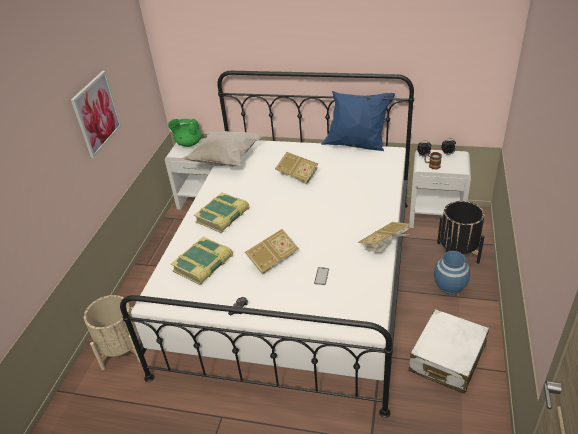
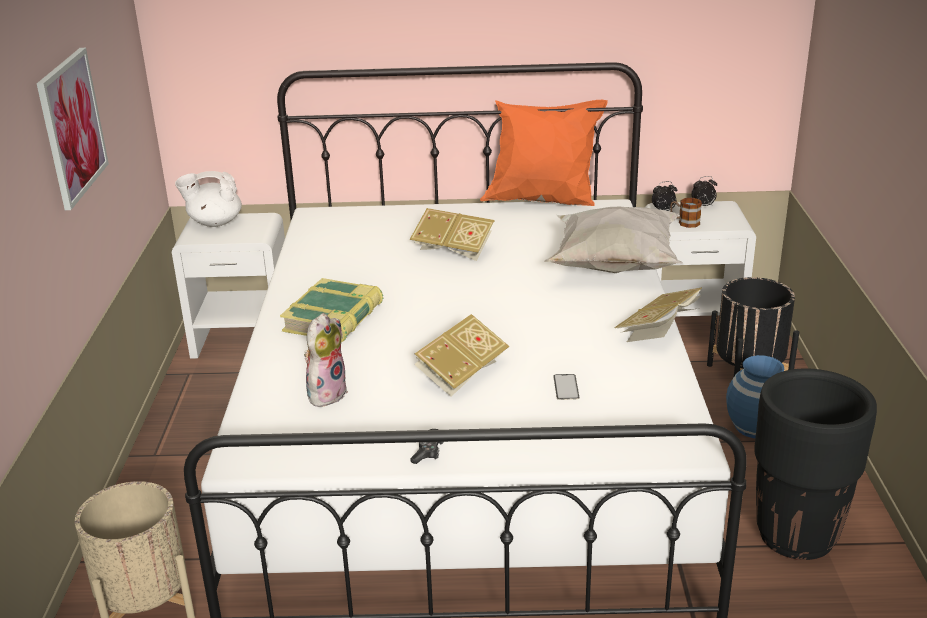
camera: 15 degrees left, 10 degrees down
green teapot [168,119,202,147] -> white teapot [175,171,242,227]
book [171,237,233,285] -> plush toy [304,313,348,407]
white pillow [181,131,264,167] -> white pillow moved to [544,207,683,273]
blue pillow [321,91,395,151] -> orange pillow [480,100,608,206]
white suitcase [409,309,489,394] -> black planter [754,368,877,560]

